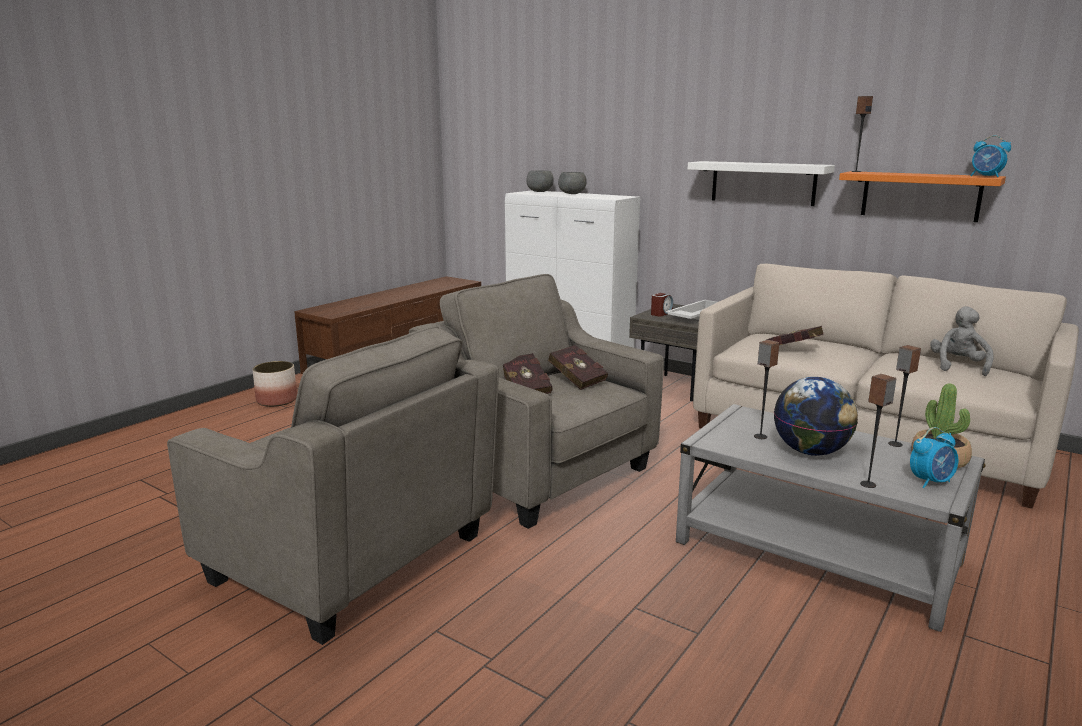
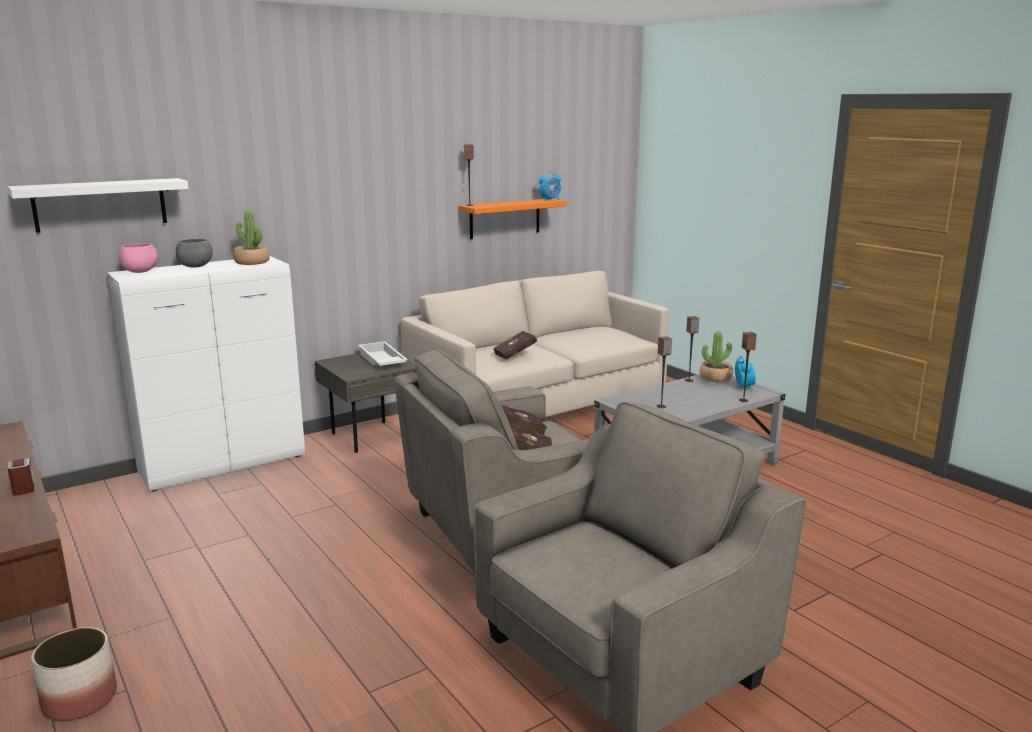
camera: 70 degrees left, 0 degrees up
grey bowl [526,170,554,192] -> pink bowl [119,243,158,273]
alarm clock [651,293,673,317] -> alarm clock moved to [7,458,35,496]
white shelf [688,161,835,206] -> white shelf moved to [8,178,189,233]
globe [774,377,858,456] -> none
grey plush toy [930,306,994,376] -> none
none -> potted plant [233,210,270,265]

